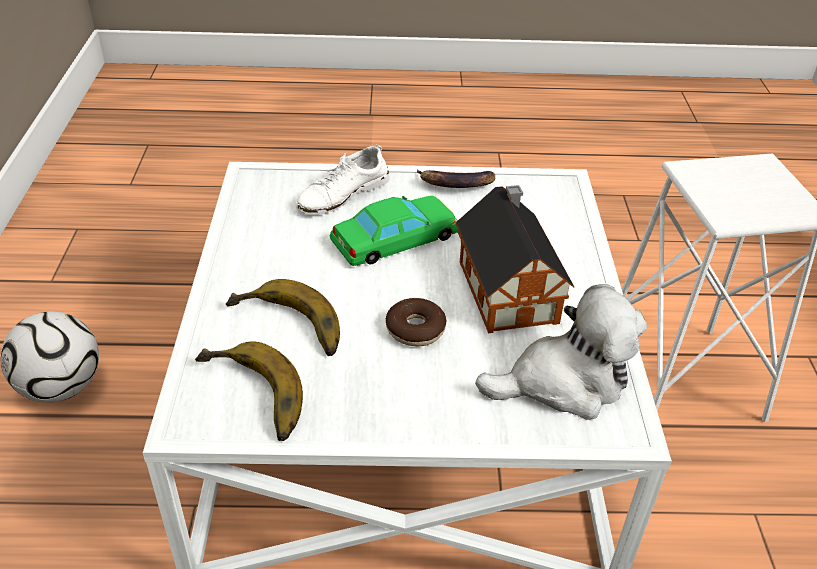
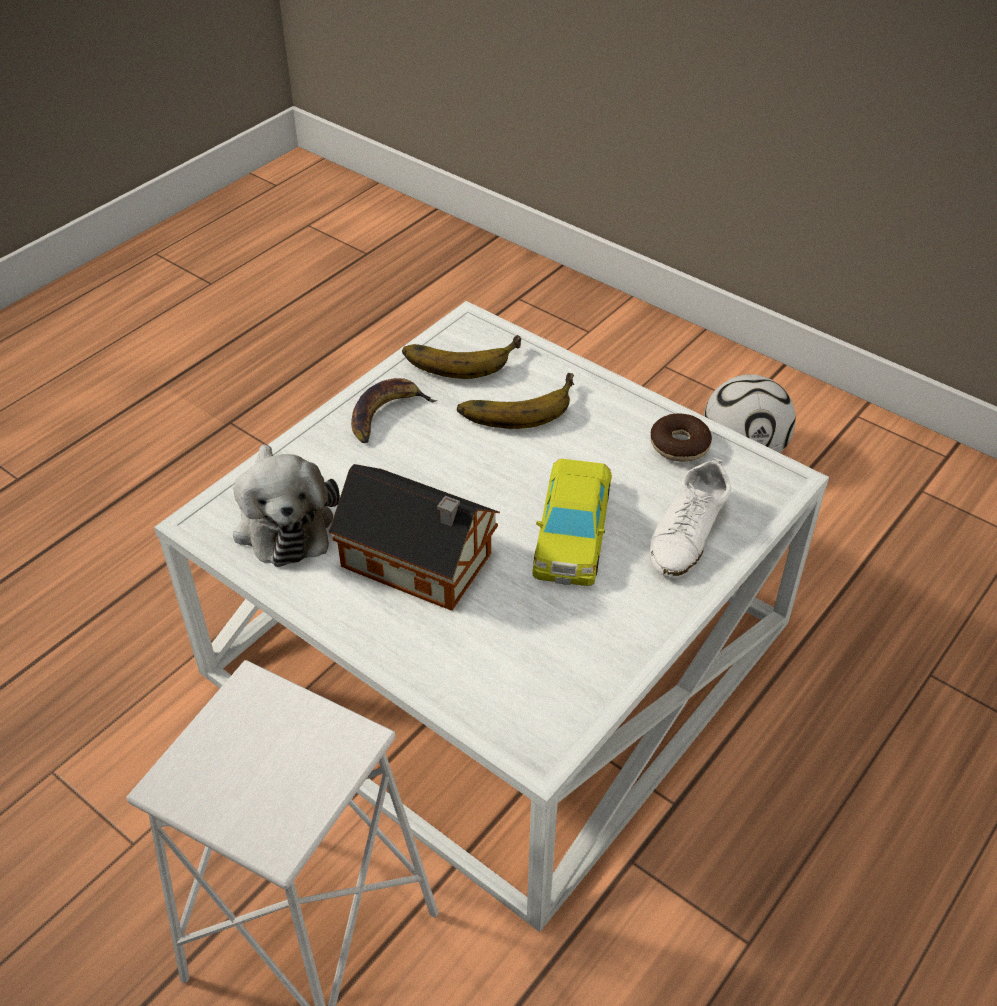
camera: 130 degrees right, 5 degrees up
white shoe [296,144,390,215] -> white shoe turned 150 degrees counterclockwise [650,458,731,578]
green toy car [330,196,458,266] -> yellow toy car [532,459,612,586]
donut [386,298,447,347] -> donut moved to [651,413,712,462]
banana [417,170,496,188] -> banana moved to [351,378,437,443]
plush toy [475,284,647,420] -> plush toy turned 45 degrees counterclockwise [233,444,340,567]

